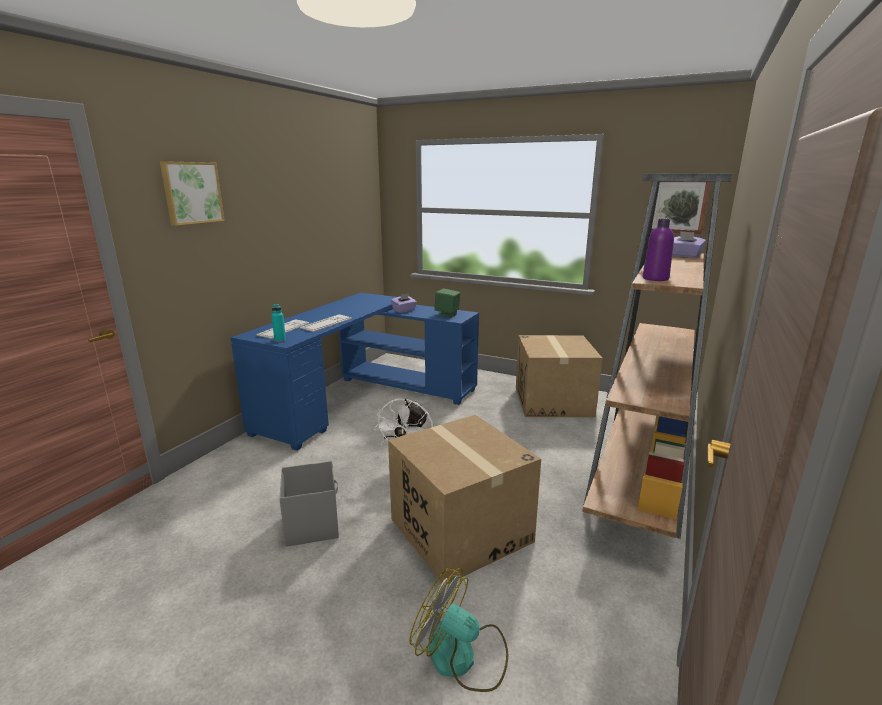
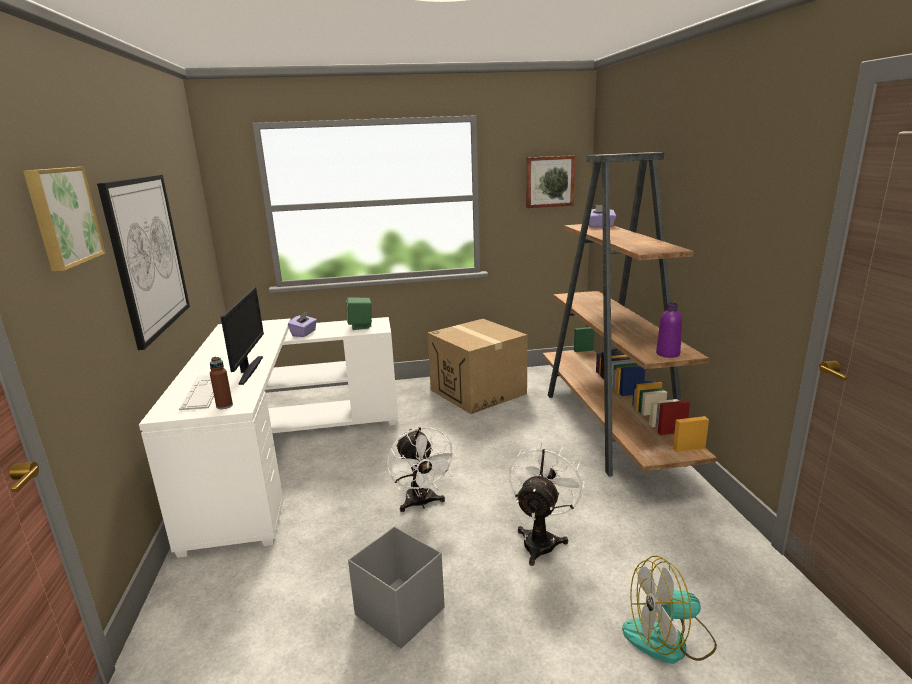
camera: 35 degrees left, 0 degrees up
blue desk [230,293,479,451] -> white desk [139,317,398,558]
turquoise bottle [271,303,286,342] -> brown bottle [210,357,233,409]
keyboard [300,314,352,332] -> monitor [221,287,264,385]
cardboard box [388,415,541,584] -> white fan [508,442,585,566]
purple bottle [643,219,674,281] -> purple bottle moved to [656,303,682,358]
none -> picture [97,175,190,350]

